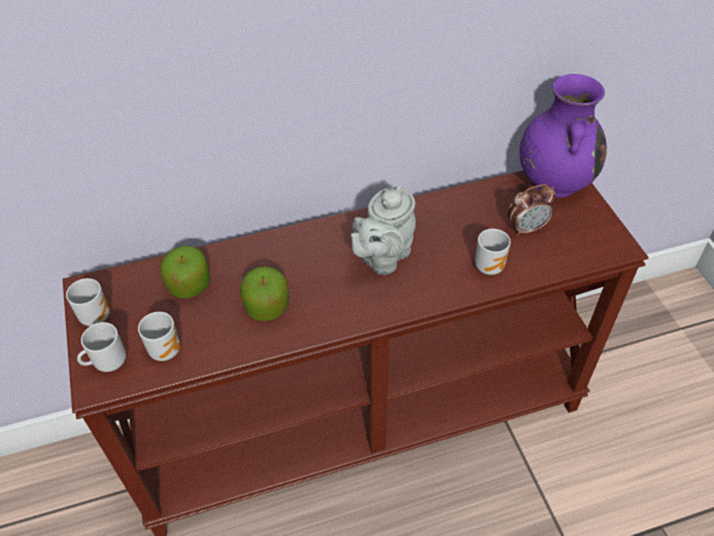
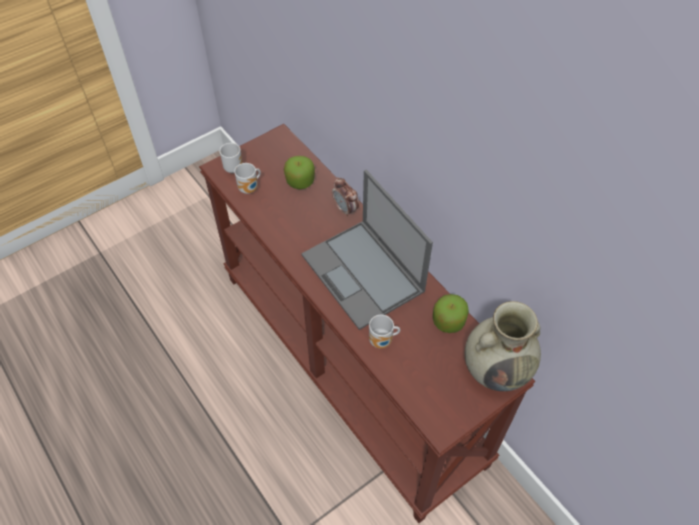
camera: 70 degrees right, 5 degrees up
mug [66,278,110,326] -> none
apple [240,266,289,321] -> apple moved to [433,294,469,333]
grey teapot [351,185,416,275] -> laptop [301,170,433,330]
alarm clock [508,184,556,236] -> alarm clock moved to [332,177,359,217]
purple vase [520,74,607,198] -> beige vase [465,301,541,391]

